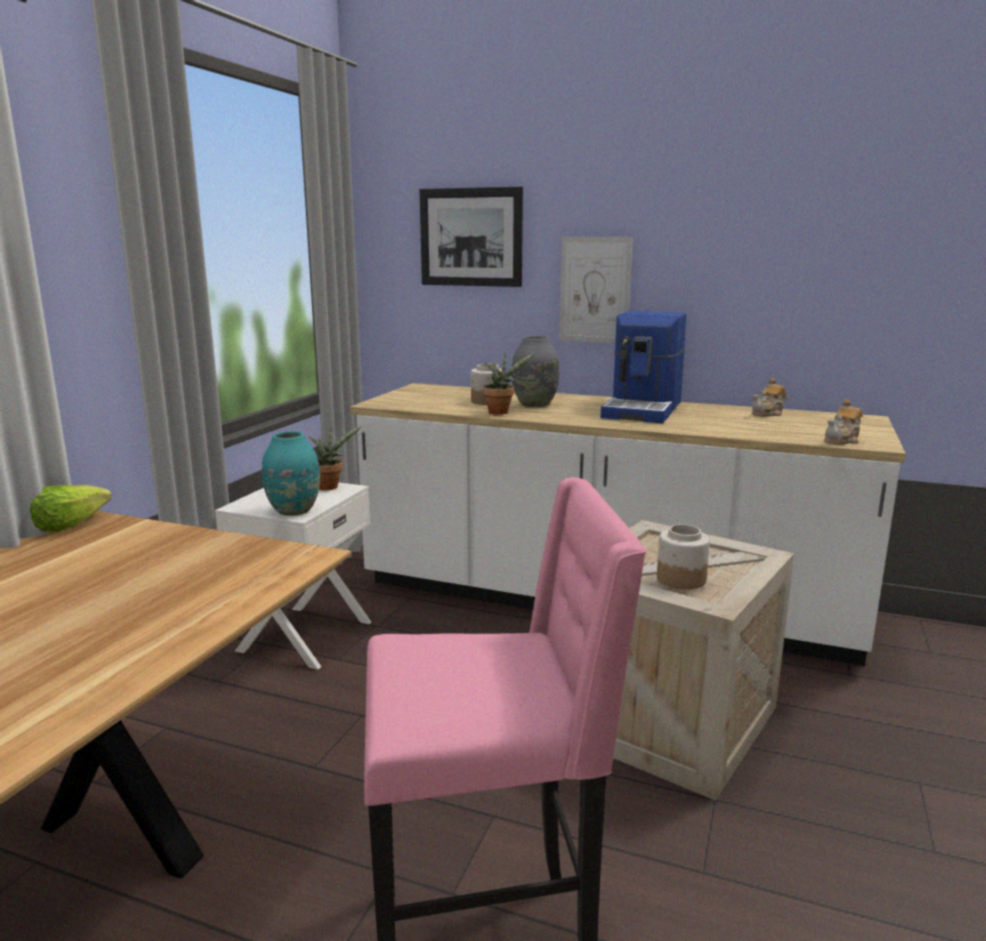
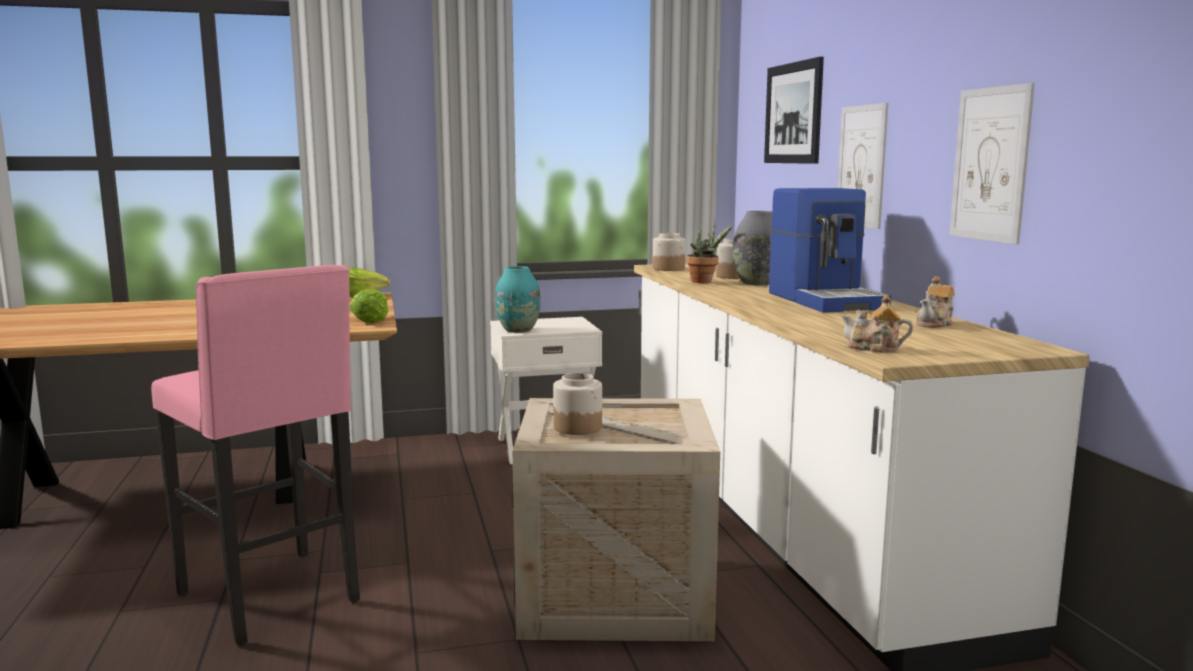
camera: 55 degrees right, 5 degrees down
potted plant [309,426,361,490] -> none
coffee machine [600,311,687,423] -> coffee machine turned 90 degrees counterclockwise [769,188,892,313]
teapot [752,378,787,417] -> teapot turned 75 degrees counterclockwise [916,276,955,328]
none -> lettuce [350,289,388,323]
none -> jar [653,233,686,271]
none -> picture [949,83,1035,244]

